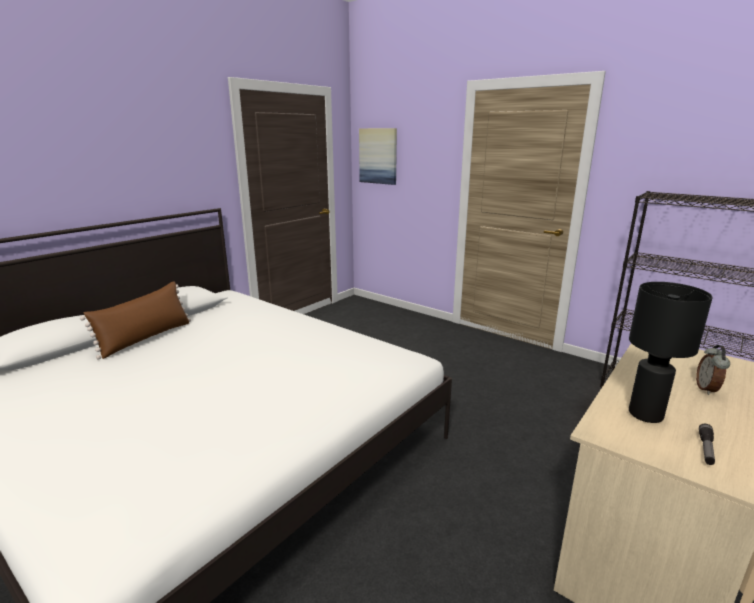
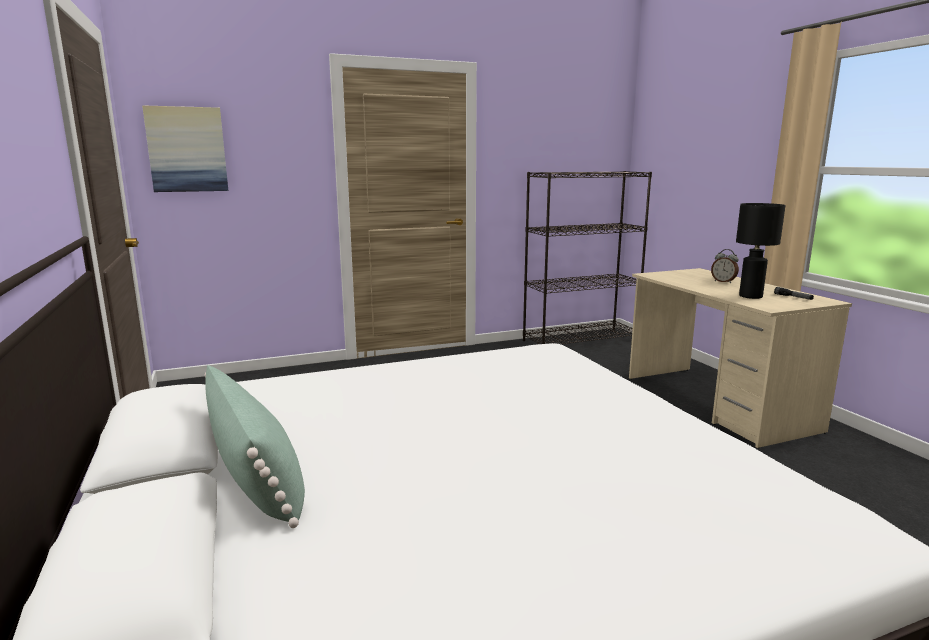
camera: 60 degrees left, 5 degrees down
brown pillow [80,281,191,360] -> green pillow [205,365,305,528]

